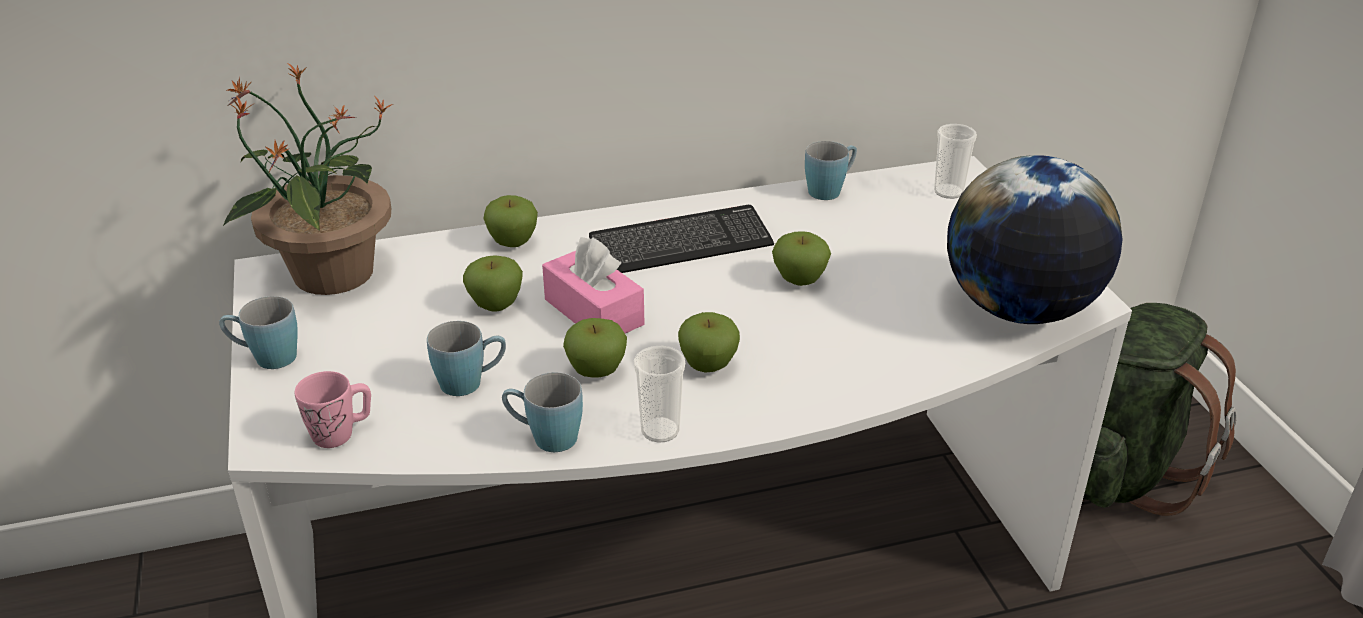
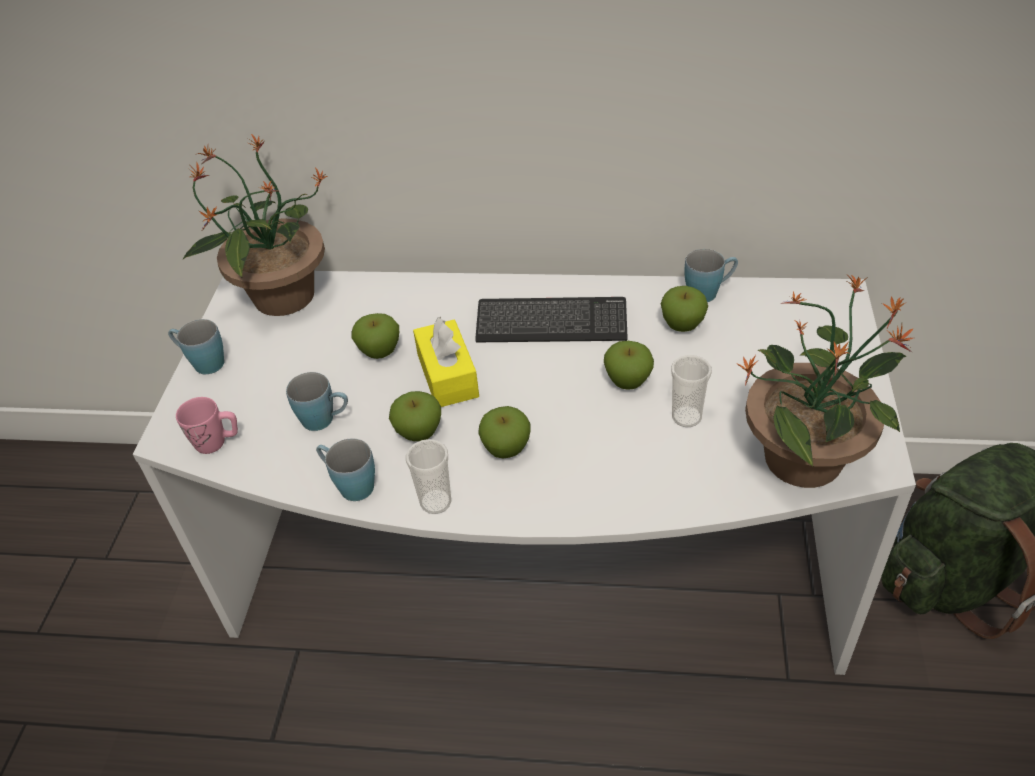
camera: 25 degrees right, 10 degrees up
apple [483,195,538,247] -> apple moved to [661,286,708,332]
pink tissue box [542,237,645,333] -> yellow tissue box [413,317,479,407]
cup [934,124,977,199] -> cup moved to [671,355,712,427]
globe [947,155,1123,324] -> potted plant [736,274,914,488]

